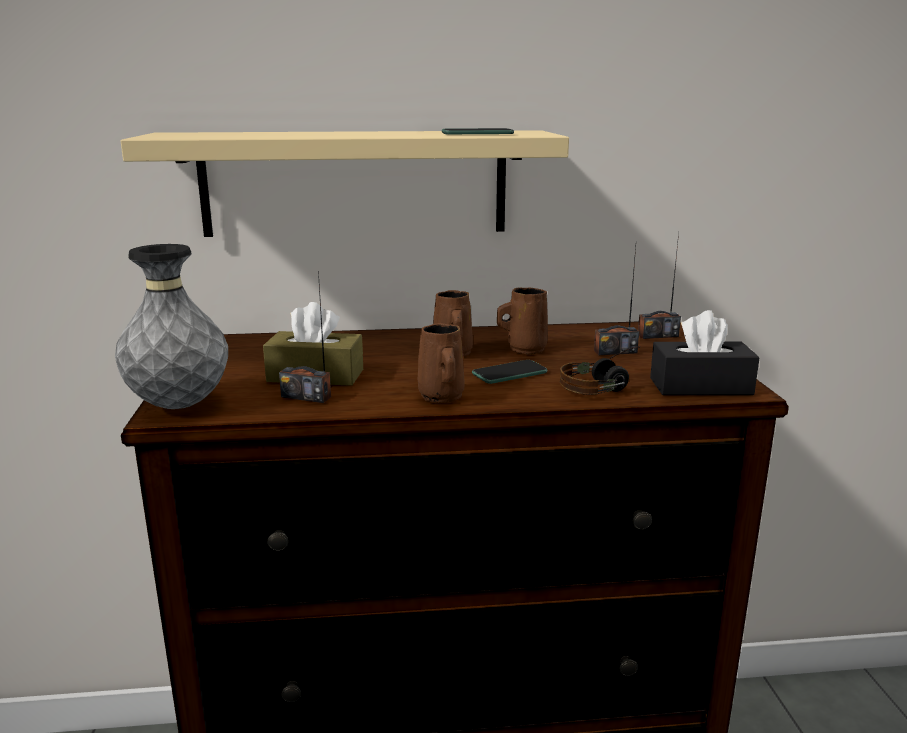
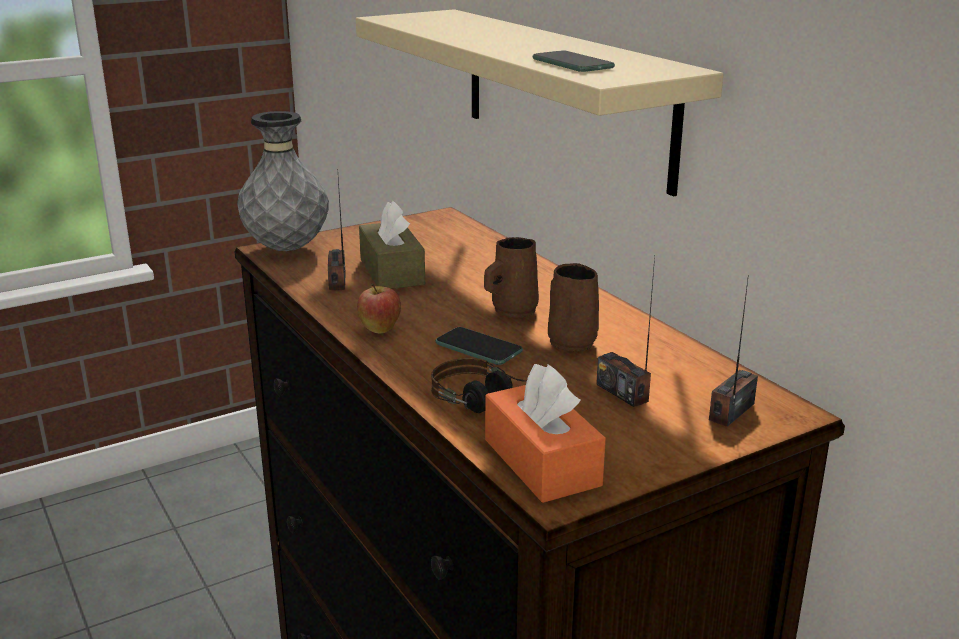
camera: 65 degrees right, 5 degrees up
brown mug [418,323,465,403] -> apple [357,283,401,334]
radio [638,233,681,339] -> radio turned 75 degrees clockwise [709,275,758,427]
black tissue box [650,310,760,395] -> orange tissue box [485,364,606,503]

